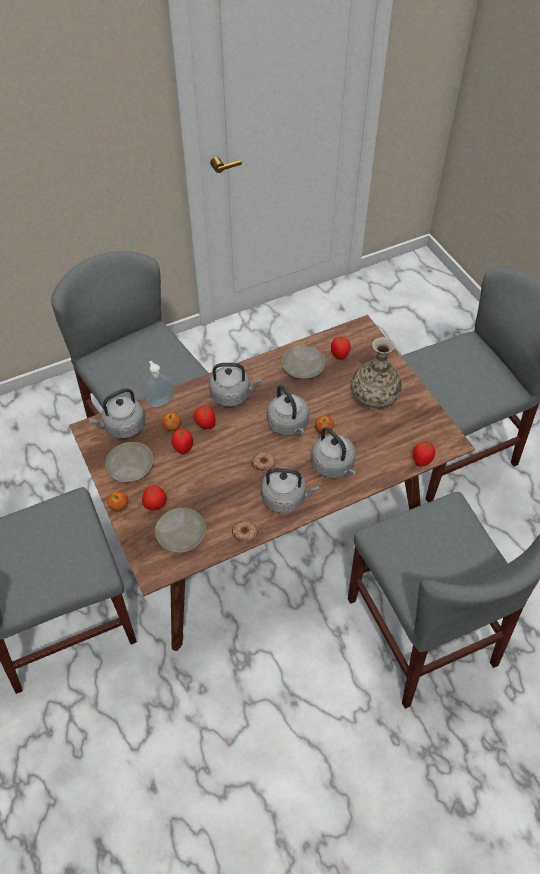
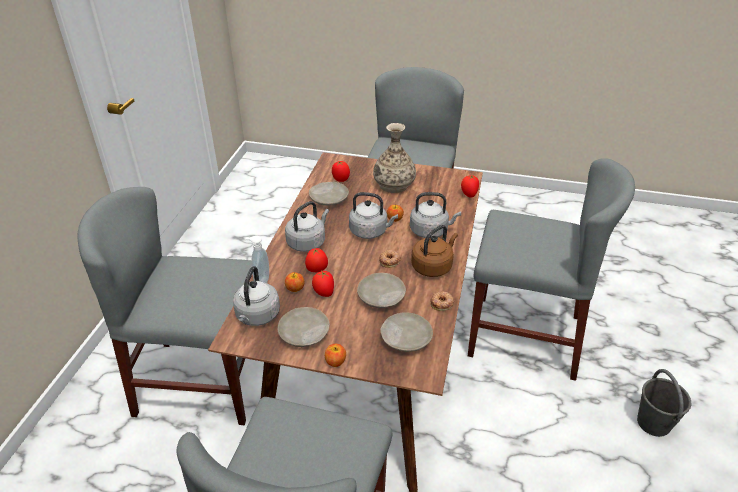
camera: 50 degrees left, 15 degrees down
tomato [142,485,167,510] -> none
grey kettle [261,467,319,513] -> brown kettle [411,225,458,277]
none -> beige plate [357,273,406,308]
none -> grey bucket [637,369,691,437]

